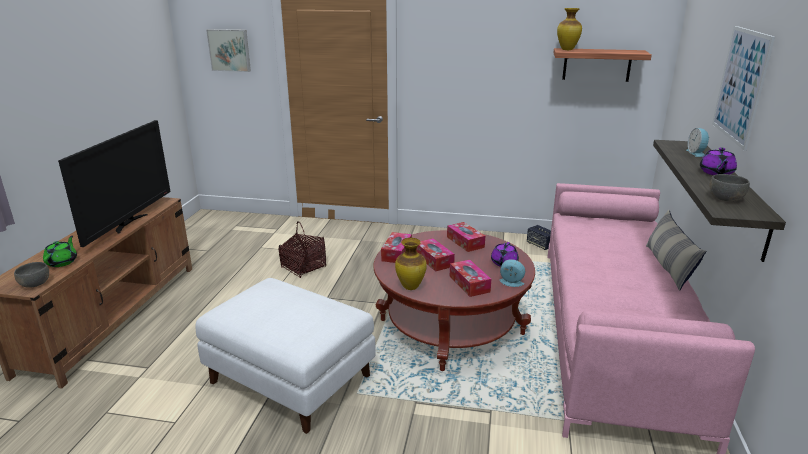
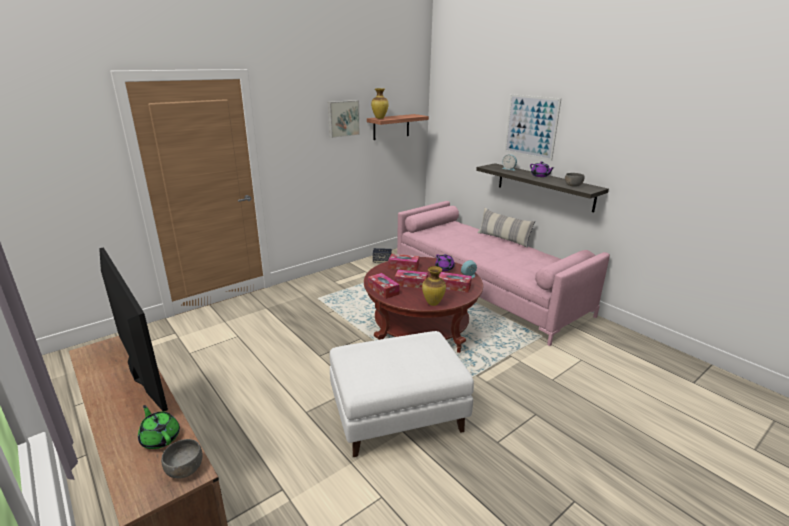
camera: 50 degrees left, 0 degrees up
picture [206,29,251,72] -> picture moved to [328,100,360,138]
basket [279,221,326,278] -> none

